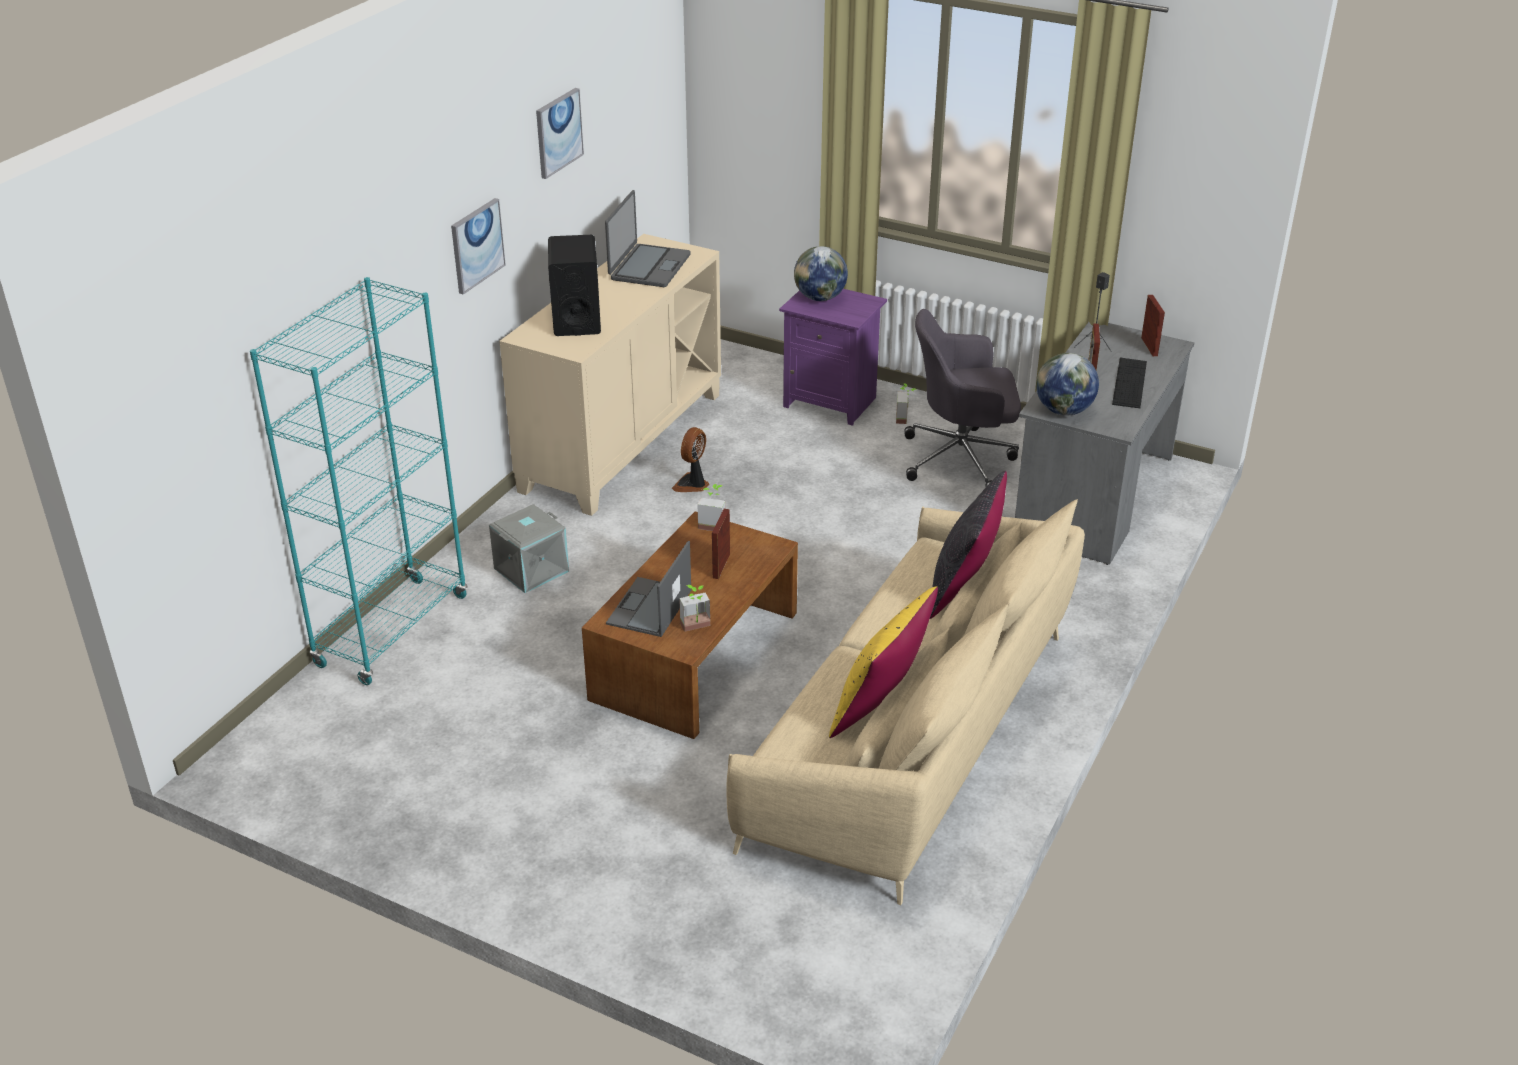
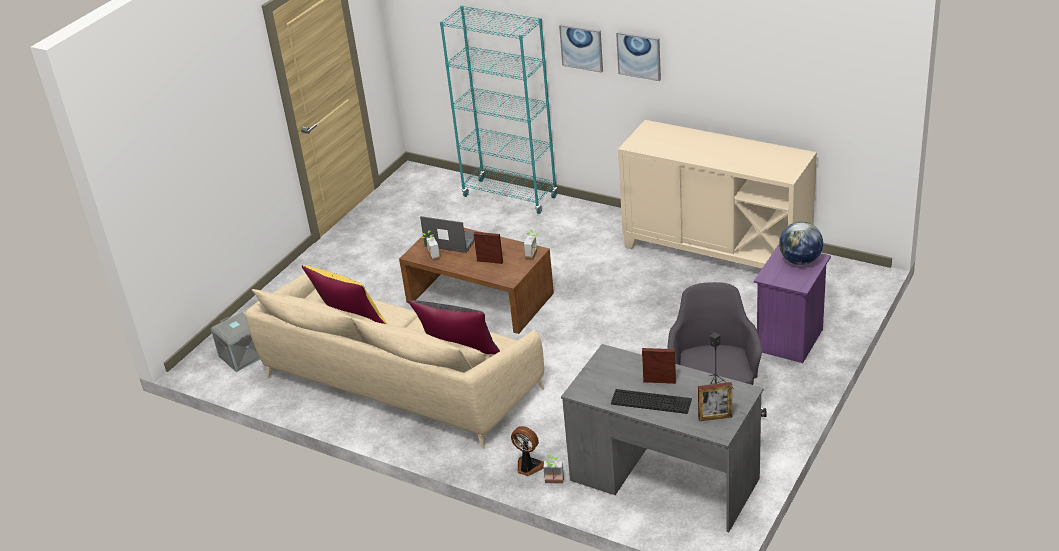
camera: 95 degrees right, 0 degrees up
grey storage box [489,504,569,593] -> grey storage box moved to [211,312,260,372]
picture [536,88,584,179] -> picture moved to [559,24,603,73]
black speaker [548,235,601,336] -> none
laptop [605,190,691,287] -> none
fan [672,427,709,492] -> fan moved to [511,426,544,476]
potted plant [896,383,917,424] -> potted plant moved to [543,455,564,483]
globe [1036,353,1099,415] -> none

